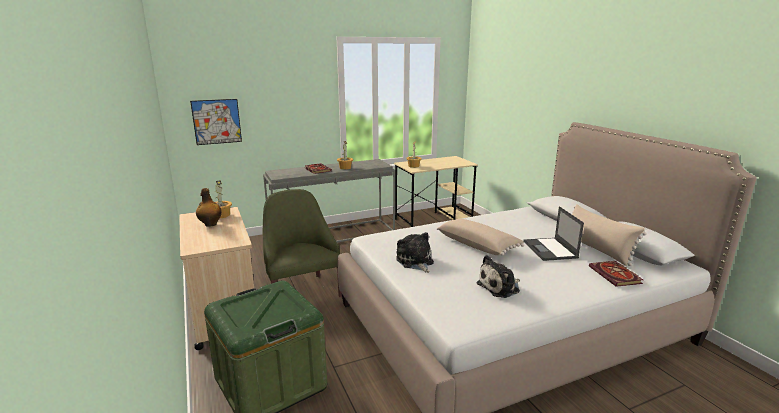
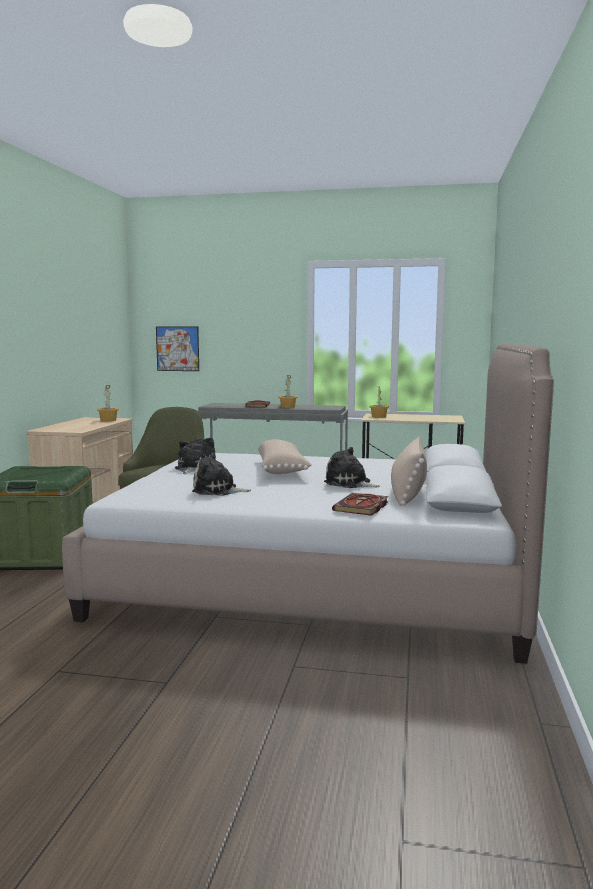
camera: 35 degrees right, 10 degrees down
bottle [196,188,222,227] -> none
laptop [523,206,584,261] -> plush toy [324,447,380,488]

